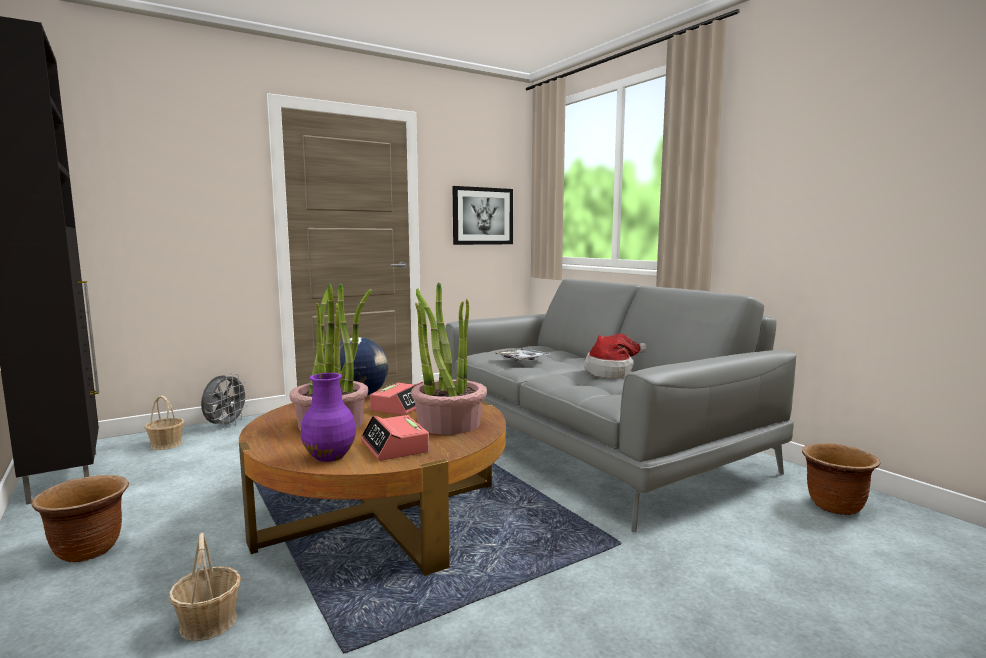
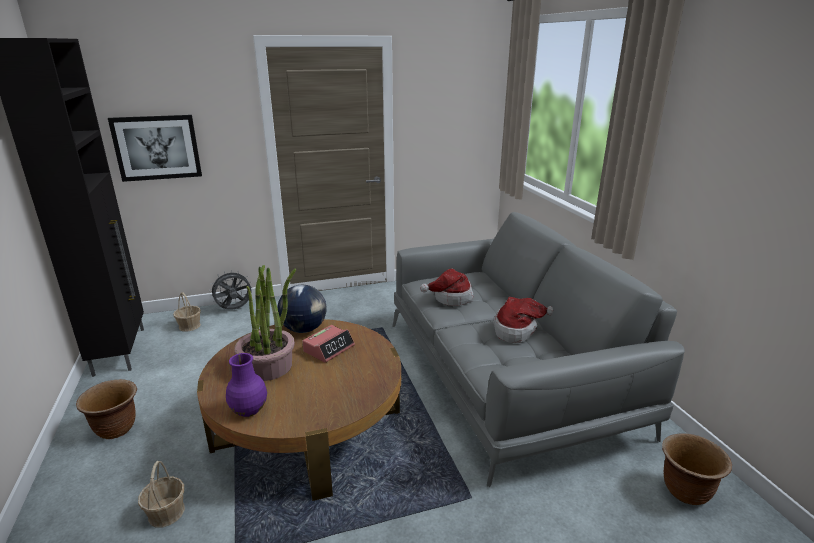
camera: 15 degrees right, 15 degrees up
grey fan [201,373,249,428] -> grey fan turned 150 degrees counterclockwise [210,270,252,310]
alarm clock [361,415,429,461] -> none
potted plant [411,283,487,434] -> none
picture [453,186,513,245] -> picture moved to [108,115,202,182]
tray [495,348,551,361] -> hat [420,269,474,306]

